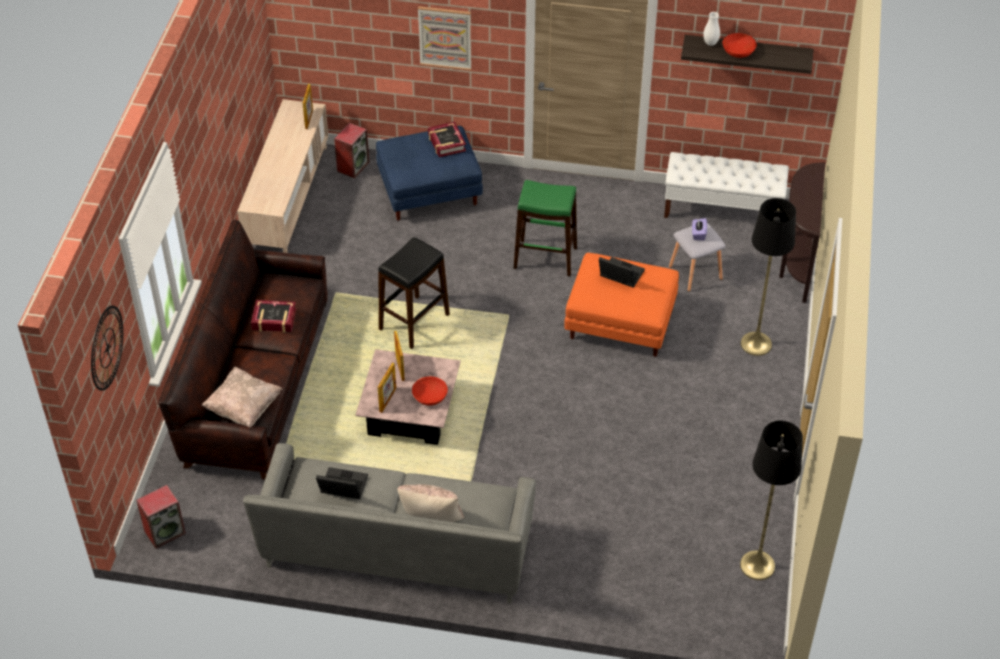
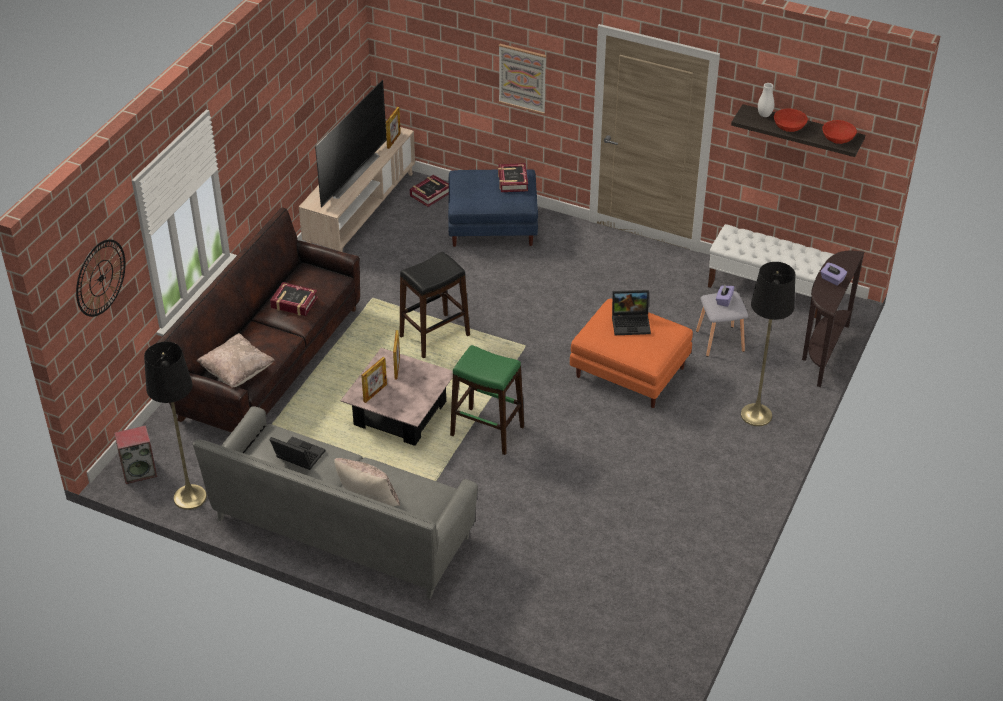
camera: 15 degrees right, 5 degrees down
speaker [334,123,369,178] -> book [410,175,449,207]
red bowl [412,376,448,406] -> red bowl moved to [822,120,857,144]
green stool [514,180,577,276] -> green stool moved to [450,345,524,455]
laptop [599,257,645,288] -> laptop turned 135 degrees clockwise [612,290,651,335]
black floor lamp [740,421,803,580] -> black floor lamp moved to [144,342,207,510]
none -> television [315,80,387,208]
none -> purple tissue box [820,263,847,286]

